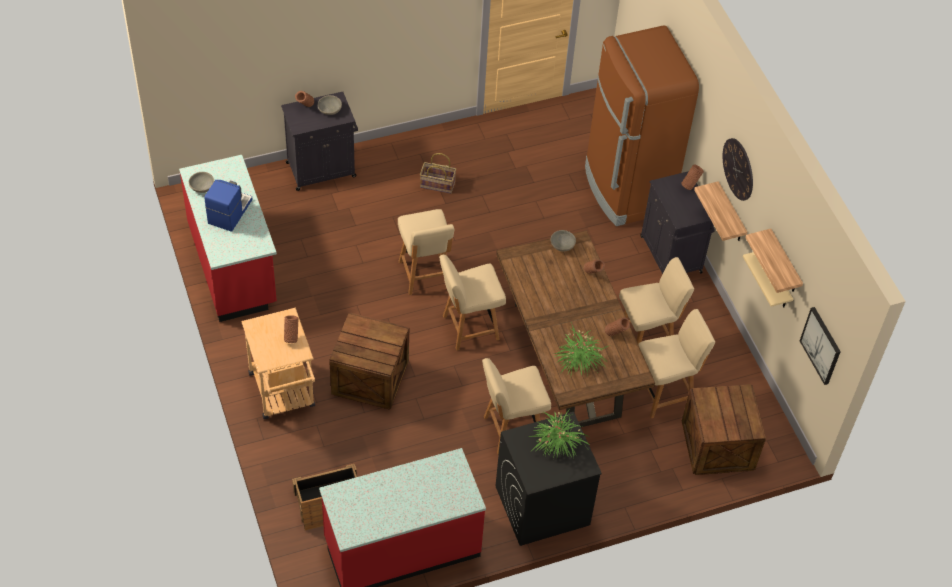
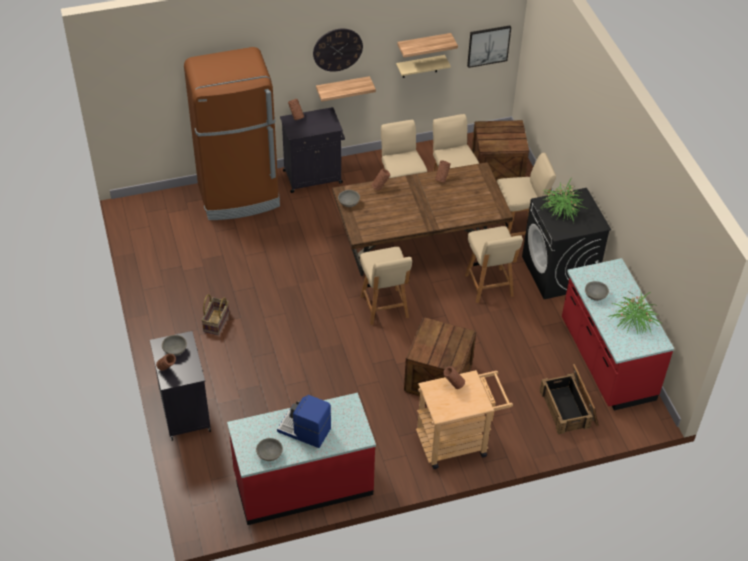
camera: 85 degrees left, 5 degrees down
beige chair [398,209,454,295] -> beige chair moved to [497,153,556,237]
potted plant [555,322,608,377] -> potted plant moved to [608,292,662,335]
none -> grey bowl [585,281,609,301]

